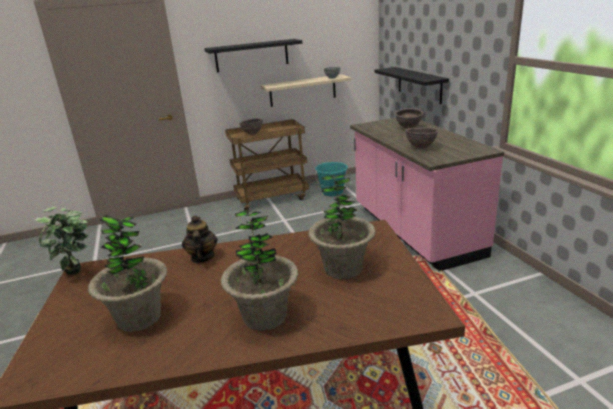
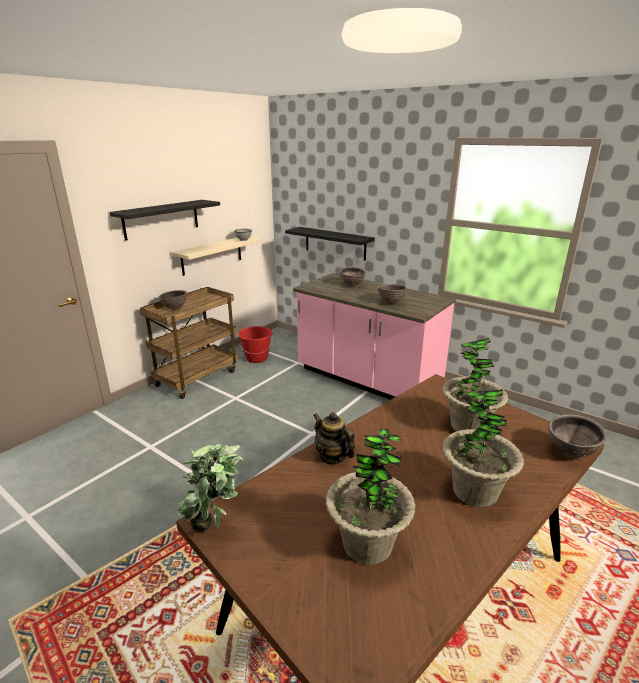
camera: 35 degrees left, 0 degrees up
turquoise bucket [315,162,348,196] -> red bucket [237,326,273,363]
none -> brown bowl [548,414,607,457]

